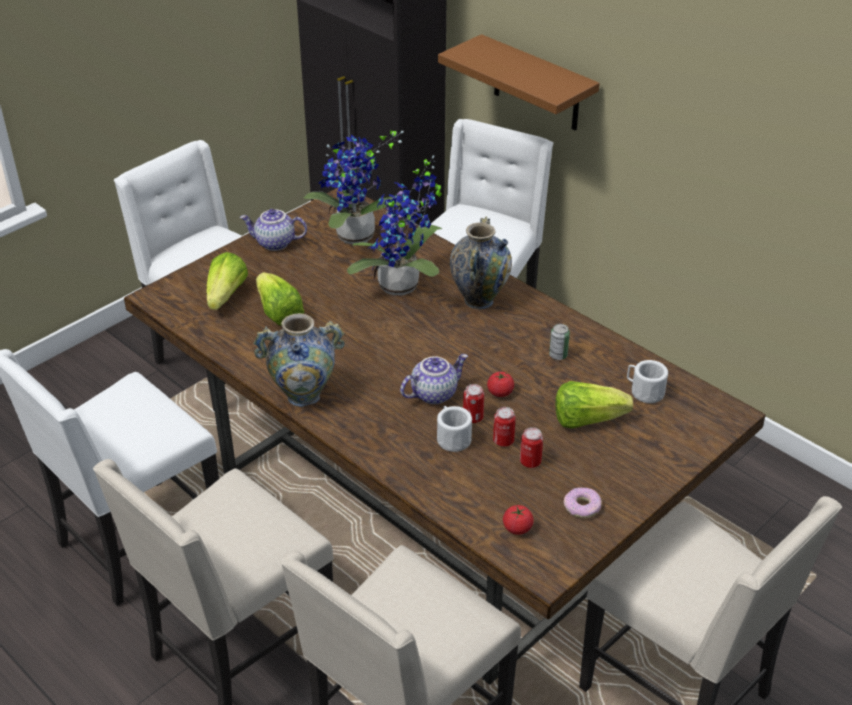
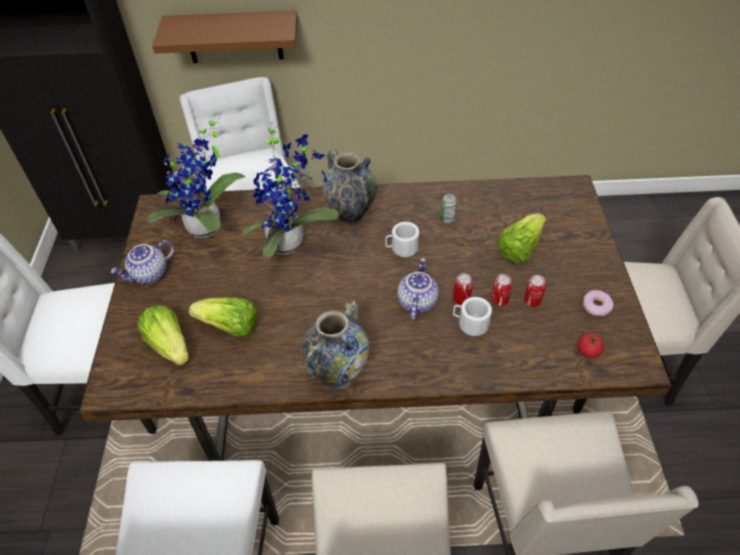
camera: 45 degrees left, 10 degrees up
tomato [487,371,514,397] -> none
white mug [627,360,668,403] -> white mug moved to [385,222,419,257]

